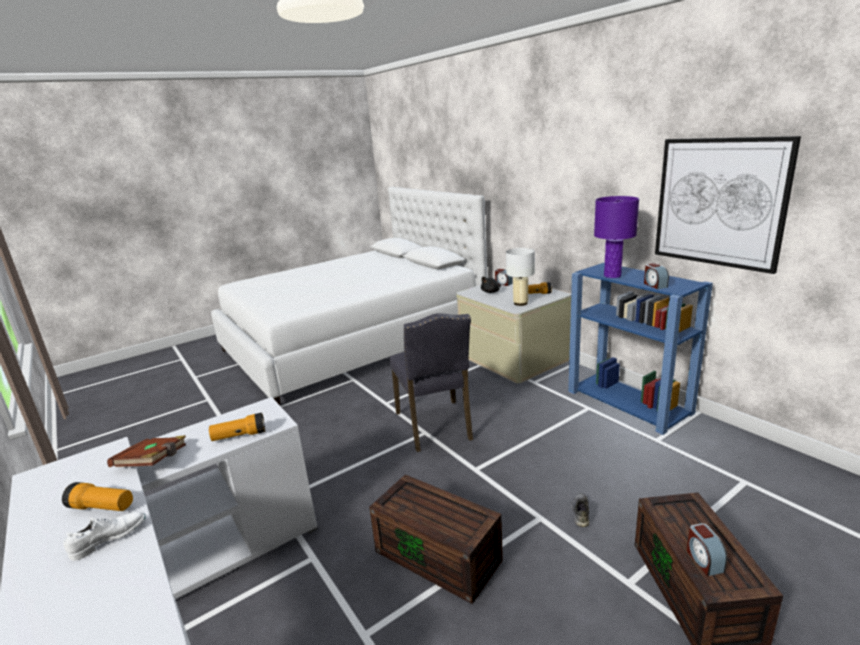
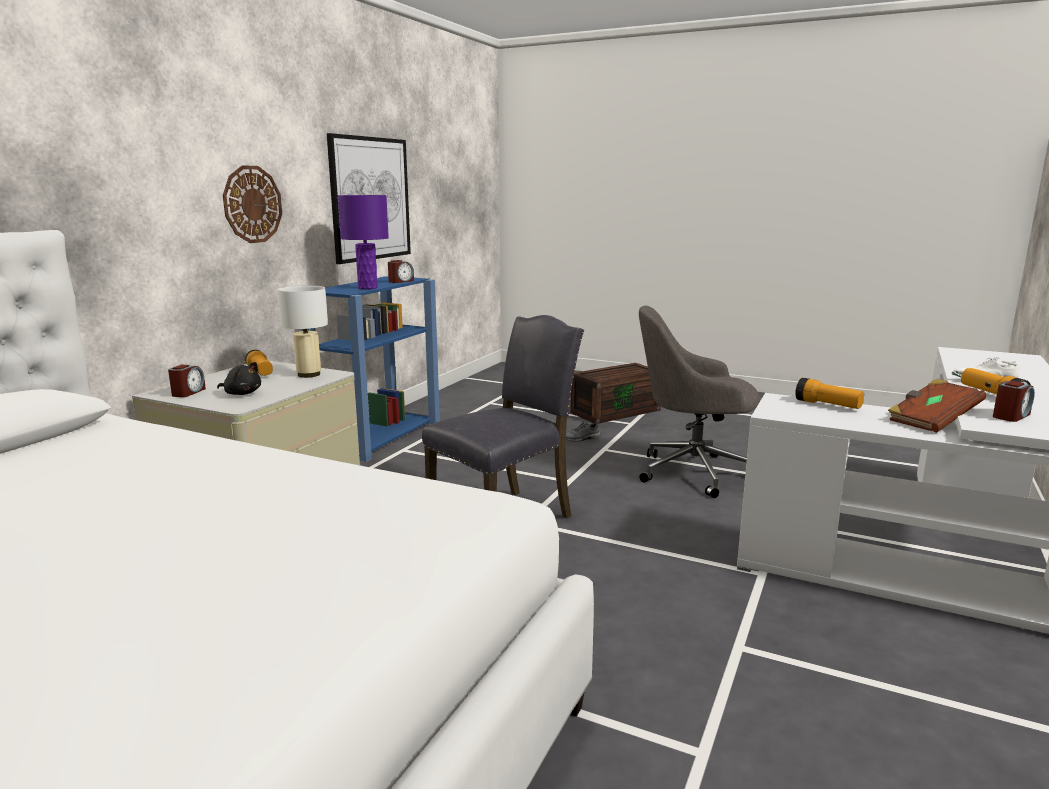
camera: 120 degrees left, 5 degrees down
brown storage box [369,474,503,604] -> grey office chair [639,306,759,498]
alarm clock [687,523,728,576] -> alarm clock moved to [993,381,1035,422]
none -> wall clock [223,165,282,243]

